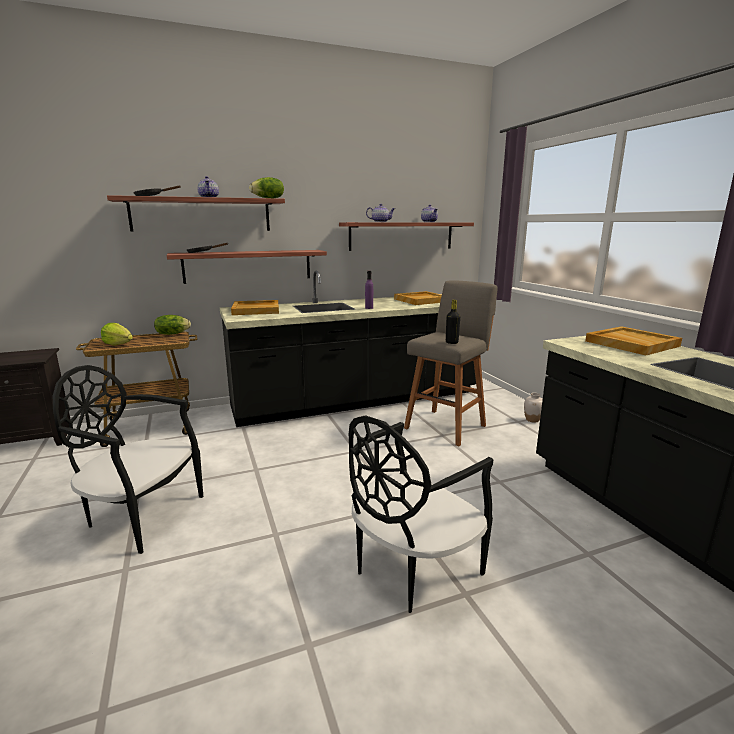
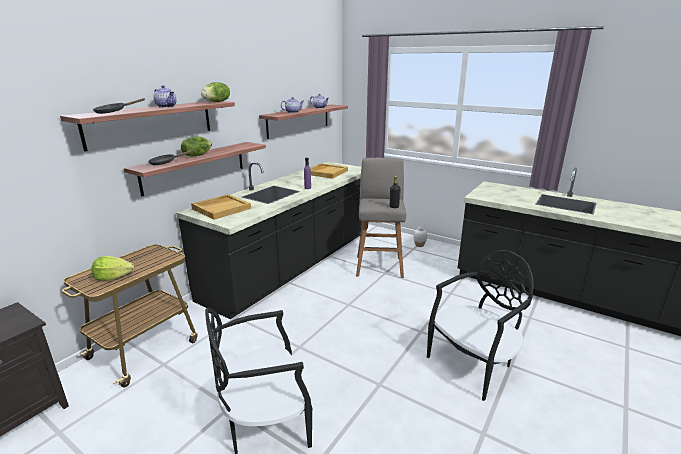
camera: 35 degrees left, 5 degrees up
lettuce [154,315,191,335] -> lettuce moved to [181,137,212,156]
black chair [349,415,493,613] -> black chair turned 135 degrees counterclockwise [427,250,534,401]
beige tray [585,326,682,355] -> none

